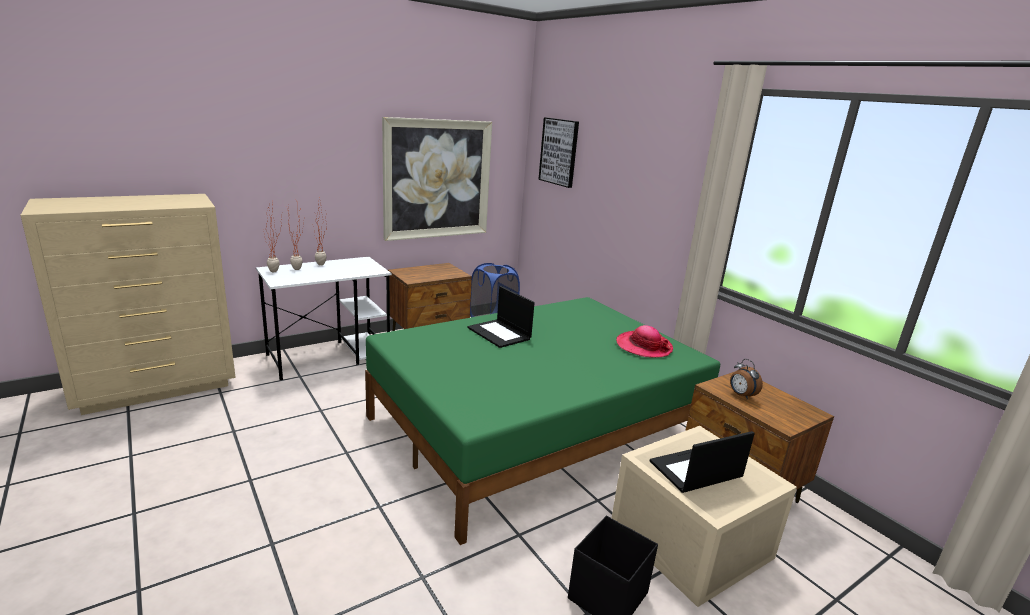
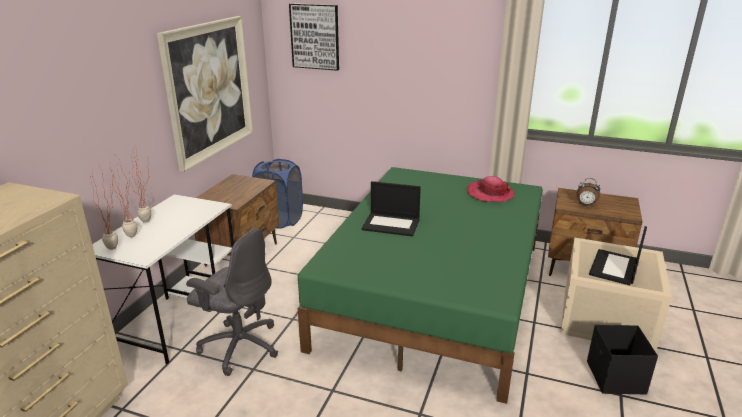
camera: 35 degrees left, 5 degrees up
none -> grey office chair [186,228,278,376]

